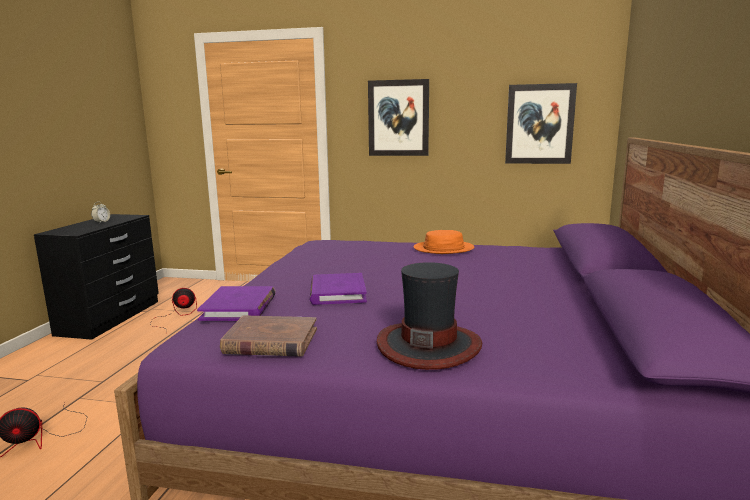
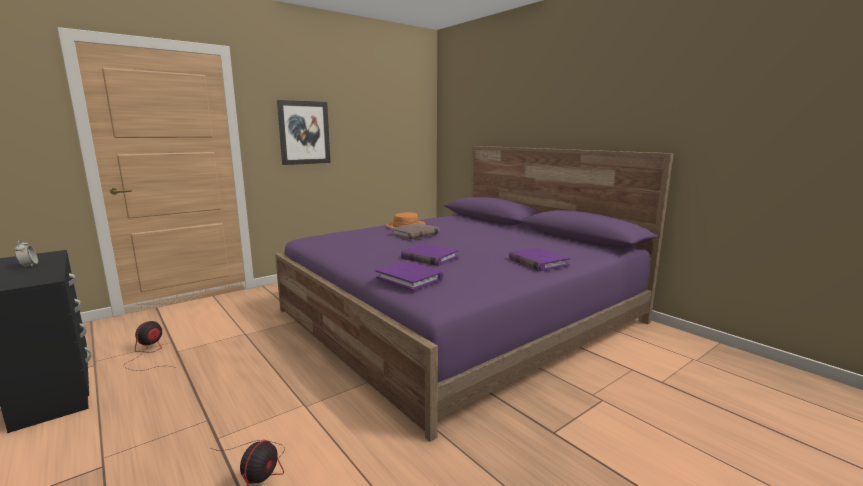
camera: 50 degrees left, 0 degrees up
brown book [220,315,317,357] -> brown book moved to [390,223,439,239]
hat [377,262,482,370] -> purple book [509,247,570,271]
picture [505,83,577,164] -> none

